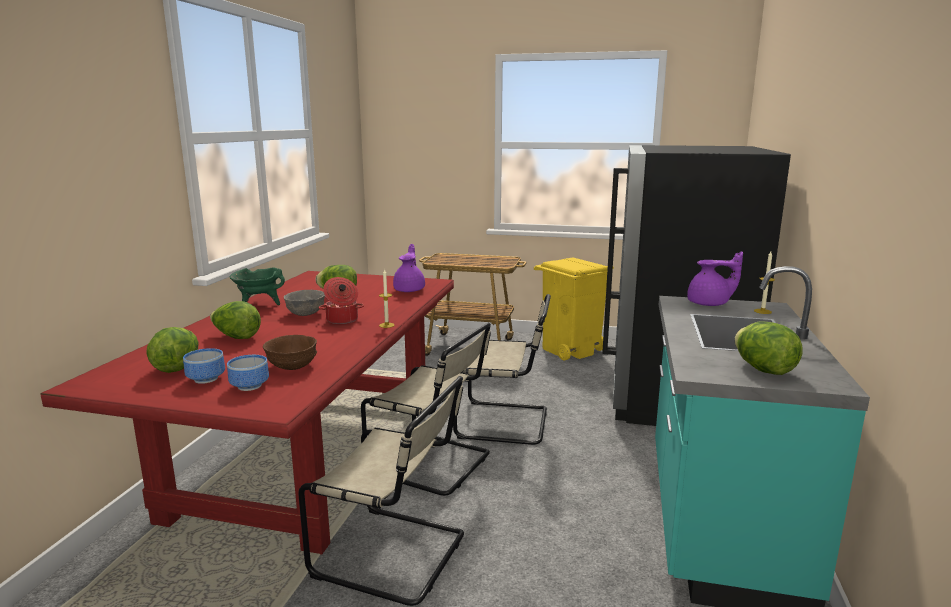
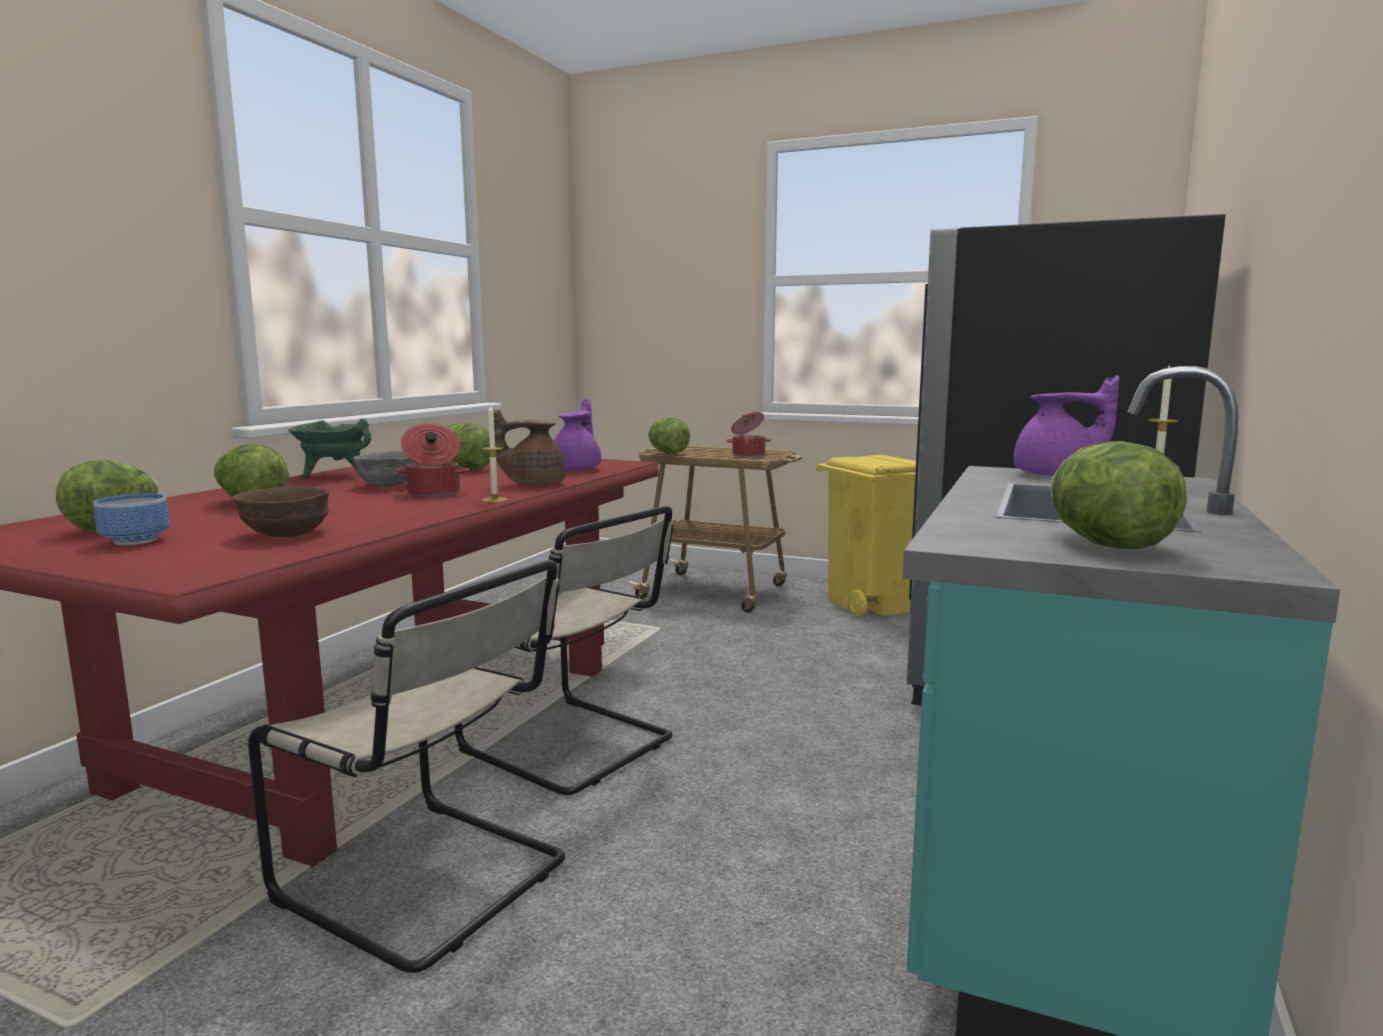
camera: 10 degrees right, 5 degrees down
bowl [227,355,269,391] -> none
beige chair [453,294,551,445] -> none
none -> brown teapot [492,408,566,486]
none -> lettuce [648,417,690,454]
none -> cooking pot [726,412,771,457]

